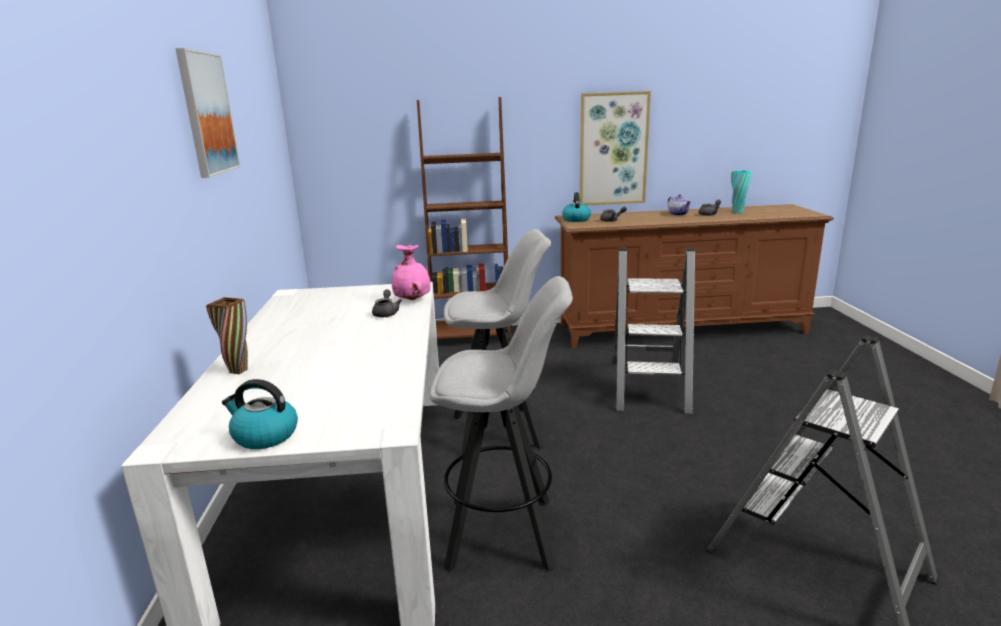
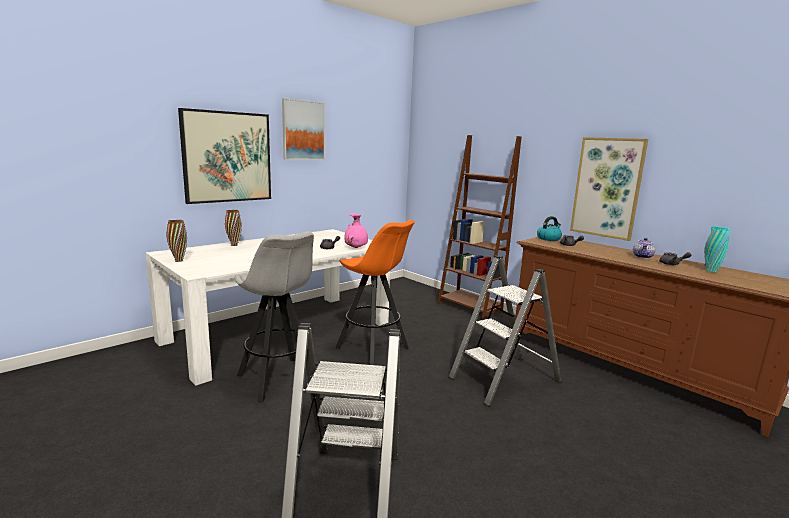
camera: 50 degrees right, 5 degrees down
kettle [222,379,298,449] -> brown vase [167,220,187,262]
grey stool [444,229,551,456] -> orange stool [335,219,415,365]
none -> picture [178,108,271,204]

